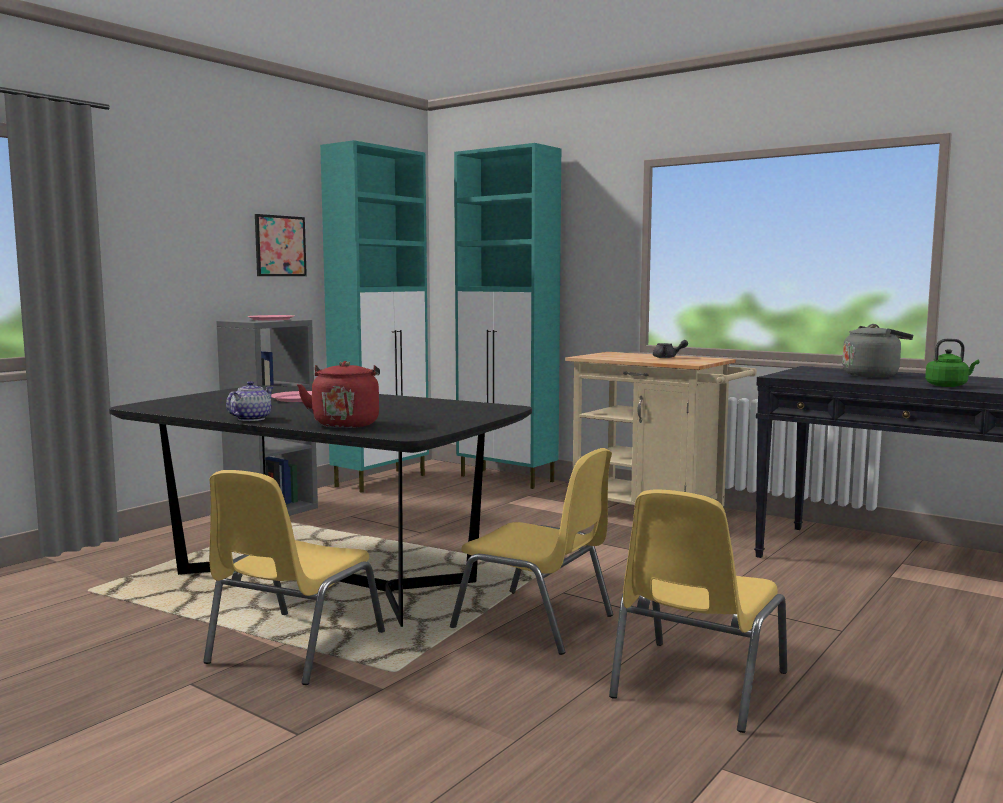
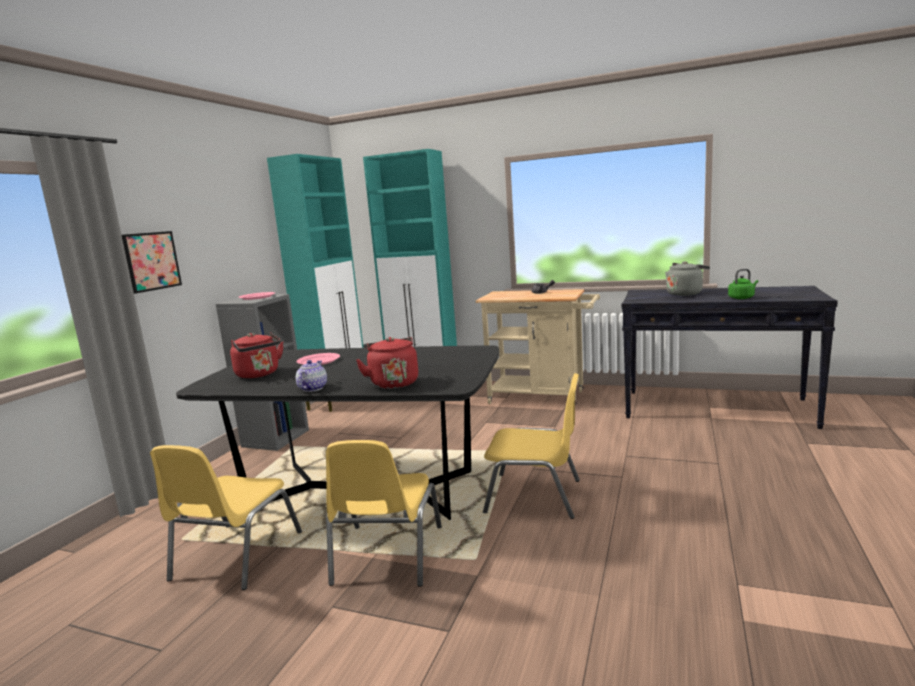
camera: 15 degrees left, 5 degrees up
picture [255,214,307,276] -> picture moved to [122,231,182,294]
yellow chair [609,489,787,733] -> yellow chair moved to [150,445,302,590]
none -> red kettle [230,332,283,378]

